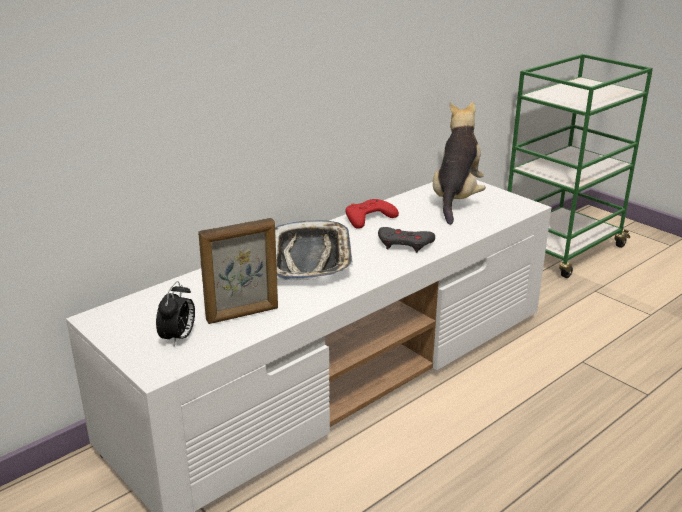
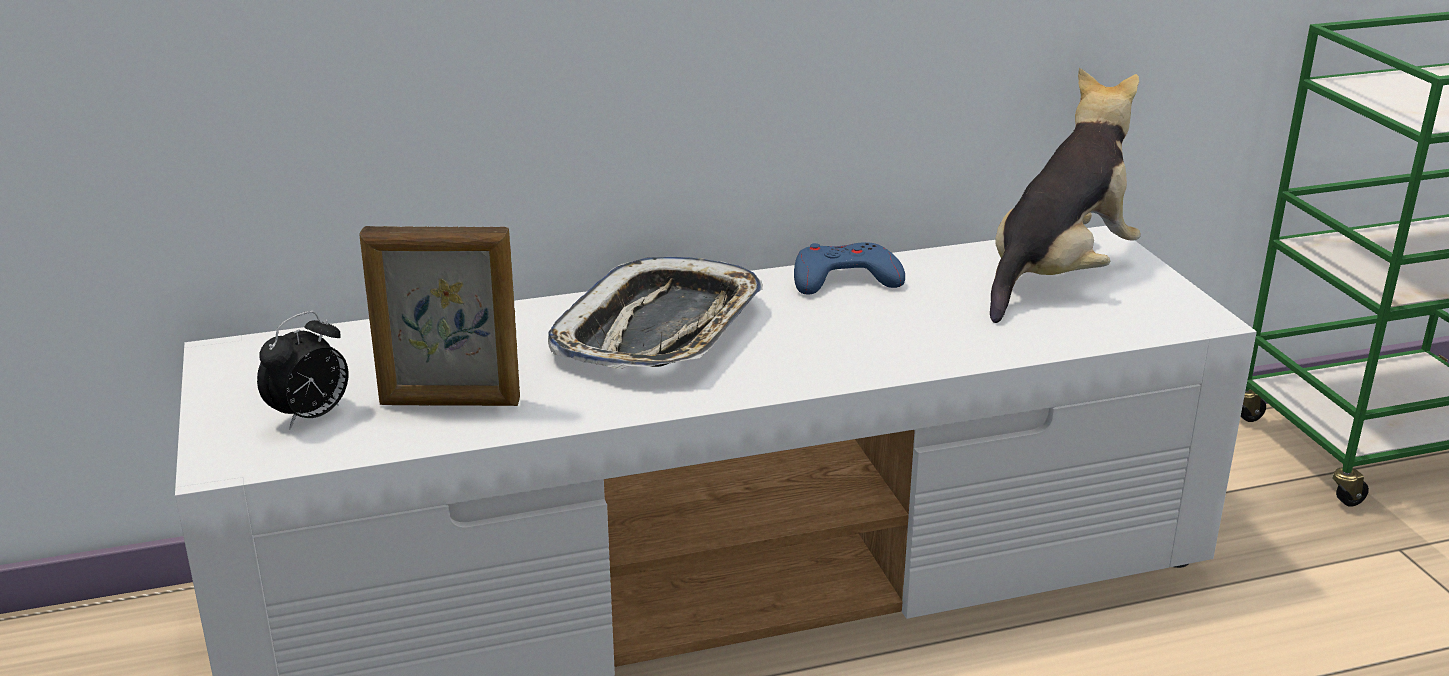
camera: 25 degrees right, 0 degrees up
red game controller [346,199,399,229] -> blue game controller [794,242,905,294]
grey game controller [378,227,435,253] -> none

